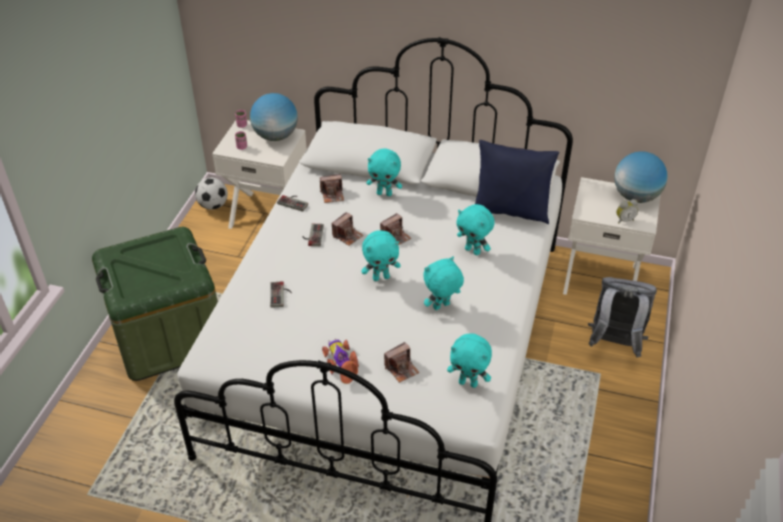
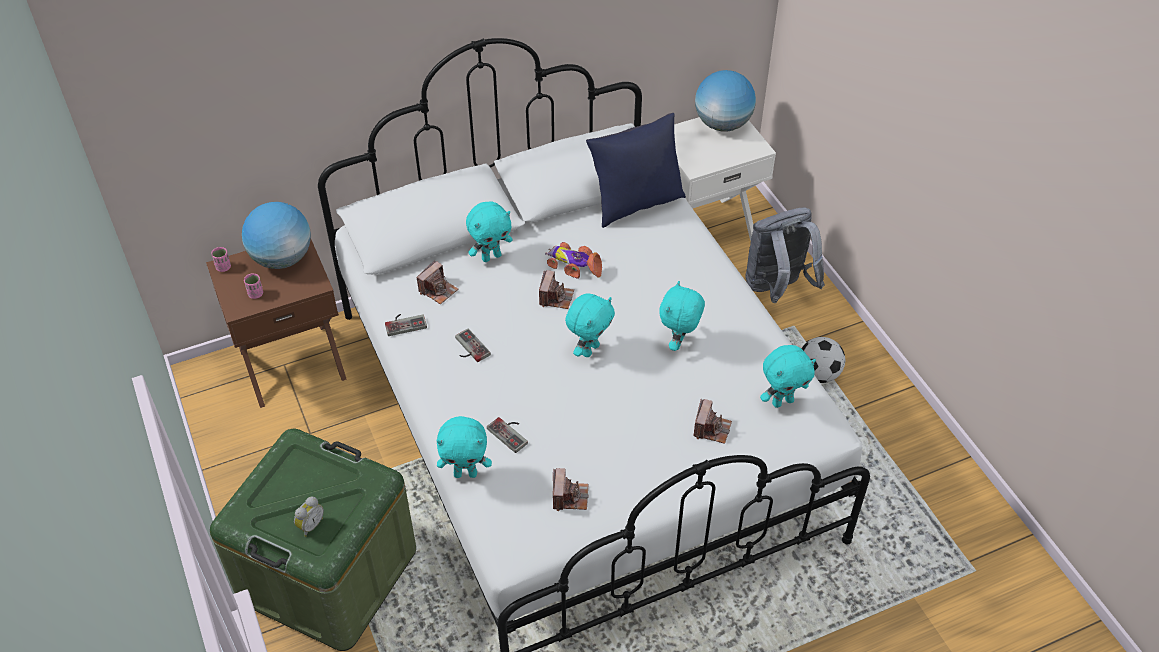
camera: 40 degrees left, 5 degrees up
football [195,178,228,210] -> football moved to [802,337,845,383]
white nightstand [212,120,307,229] -> brown nightstand [206,240,347,408]
toy car [322,339,359,384] -> toy car moved to [545,242,602,279]
camera [332,212,364,246] -> camera moved to [553,468,589,511]
turquoise plush toy [456,204,495,255] -> turquoise plush toy moved to [437,416,492,478]
alarm clock [616,199,638,224] -> alarm clock moved to [294,497,324,537]

